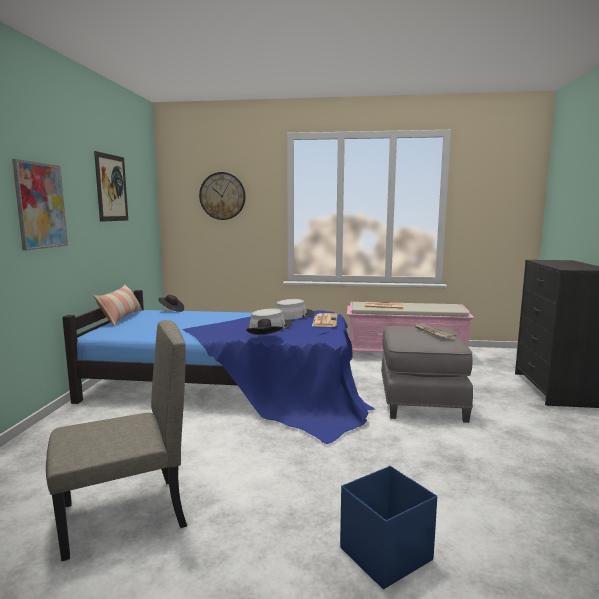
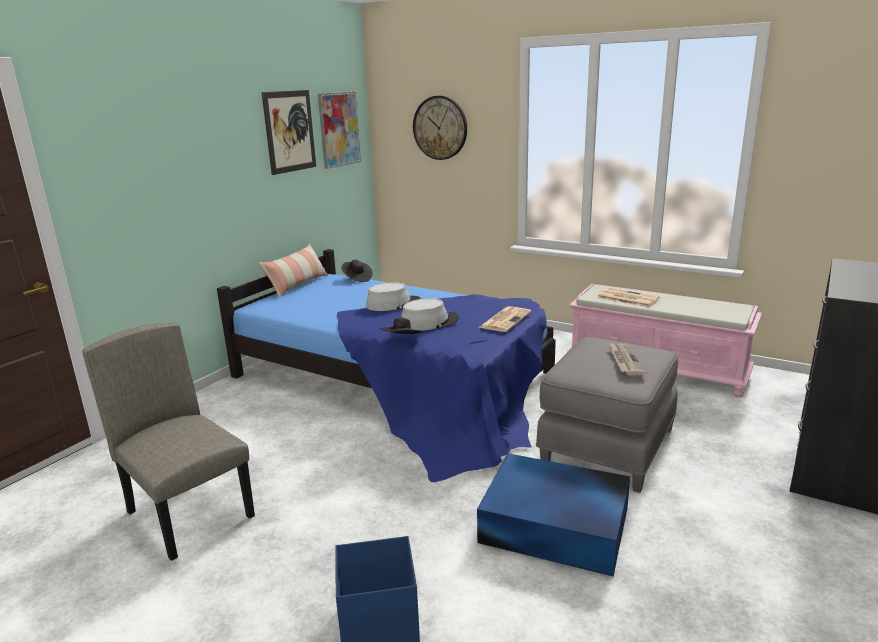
camera: 25 degrees right, 10 degrees up
picture [12,159,68,250] -> picture moved to [318,92,361,169]
beige chair [46,320,187,561] -> beige chair turned 135 degrees counterclockwise [82,323,255,561]
grey hat [275,299,314,320] -> grey hat moved to [366,282,421,311]
none -> blue storage box [477,453,630,576]

